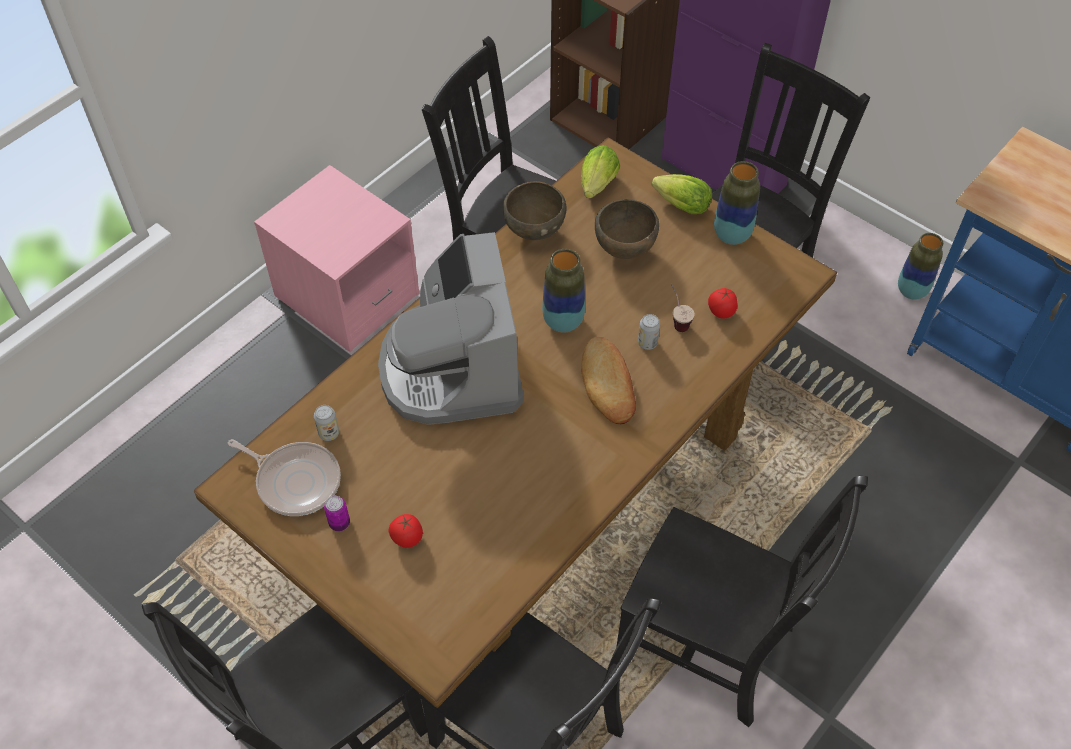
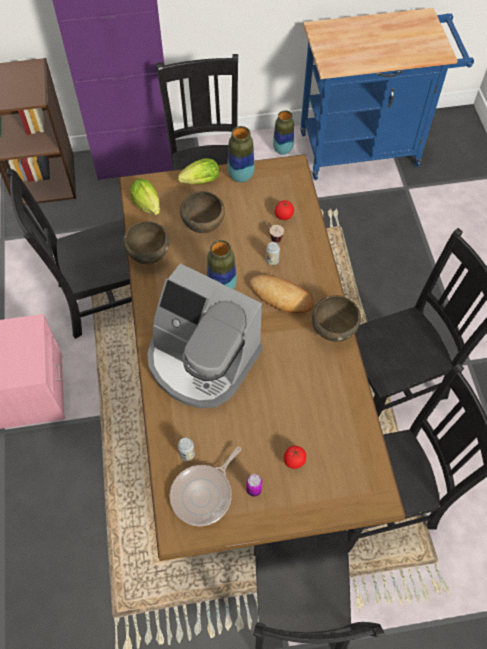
camera: 50 degrees left, 5 degrees up
frying pan [228,439,341,516] -> frying pan turned 150 degrees clockwise [170,446,241,526]
none -> brown bowl [312,295,361,342]

